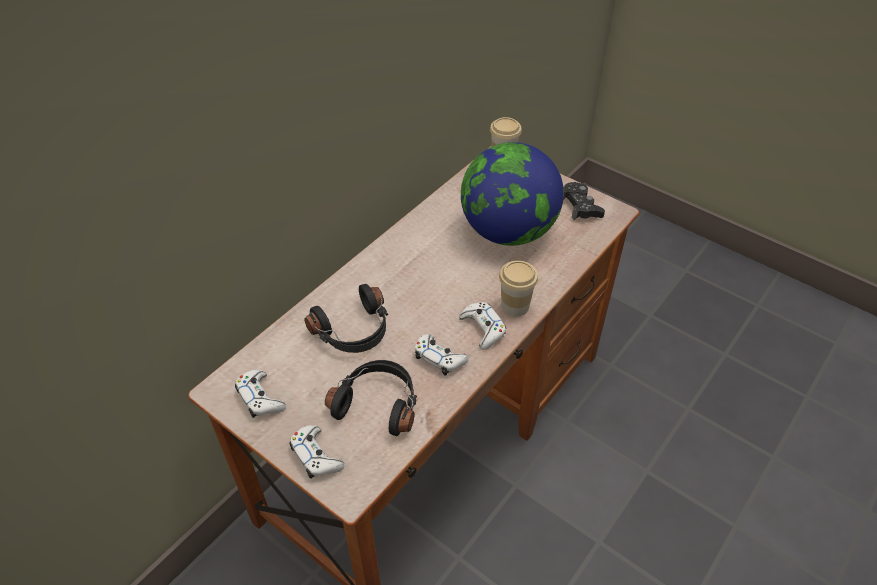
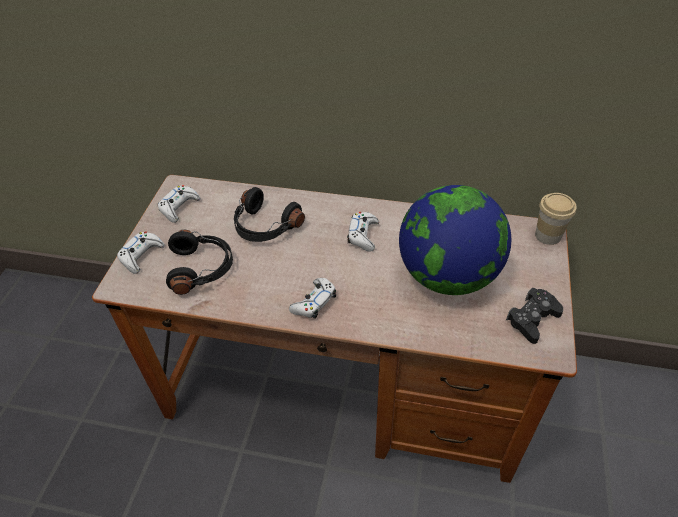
camera: 65 degrees right, 0 degrees up
white game controller [414,334,469,376] -> white game controller moved to [347,212,379,252]
cup [499,261,538,317] -> none

